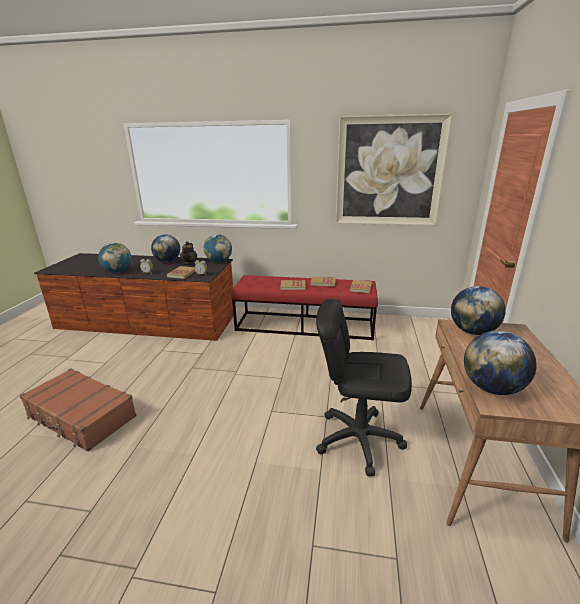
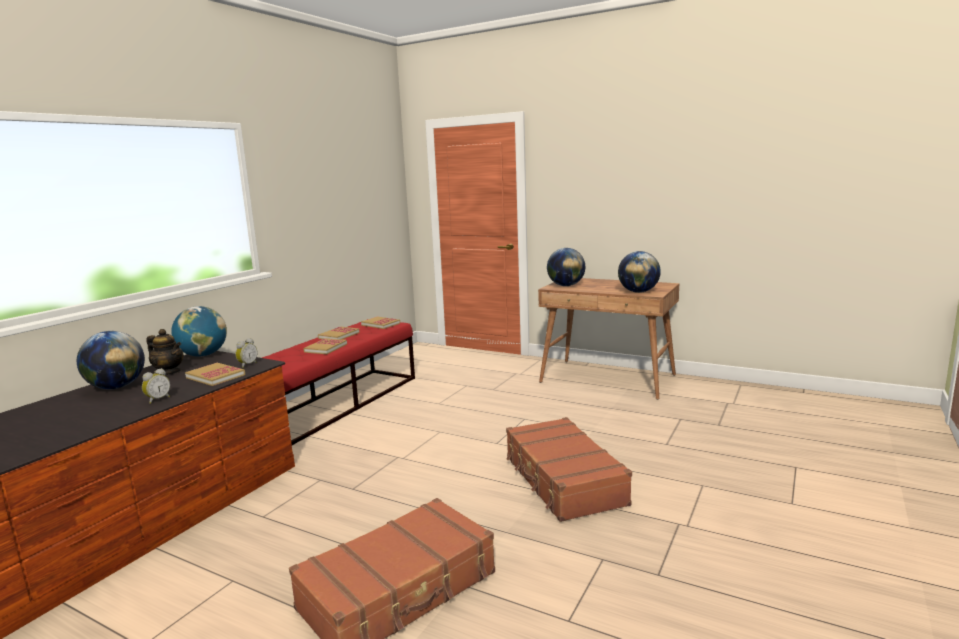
camera: 70 degrees left, 10 degrees down
globe [98,243,131,273] -> none
black office chair [316,299,412,477] -> none
picture [335,113,453,226] -> none
none -> brown suitcase [506,417,632,522]

